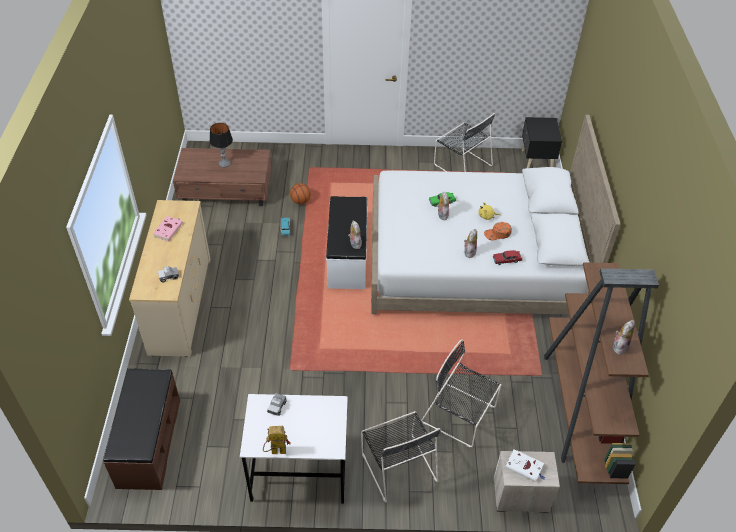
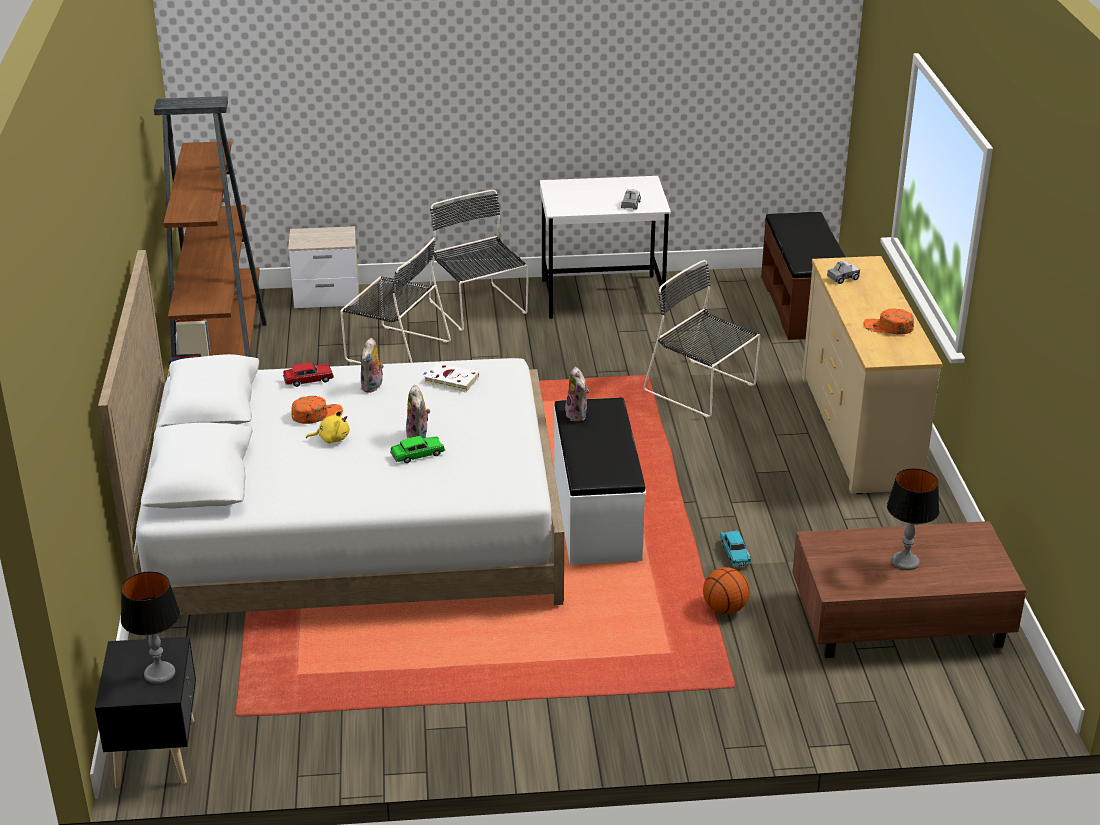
camera: 175 degrees right, 15 degrees down
pink book [153,216,183,241] -> orange cap [864,308,914,335]
toy robot [263,426,291,454] -> none
black chair [434,113,495,172] -> black chair moved to [643,260,760,417]
white book [505,449,545,482] -> white book moved to [424,363,479,392]
plush toy [613,320,635,354] -> none
none -> table lamp [121,571,180,684]

